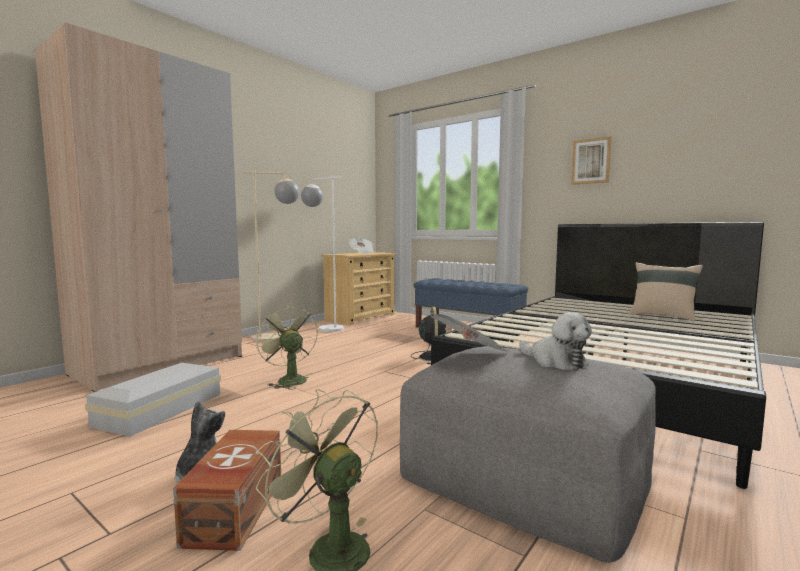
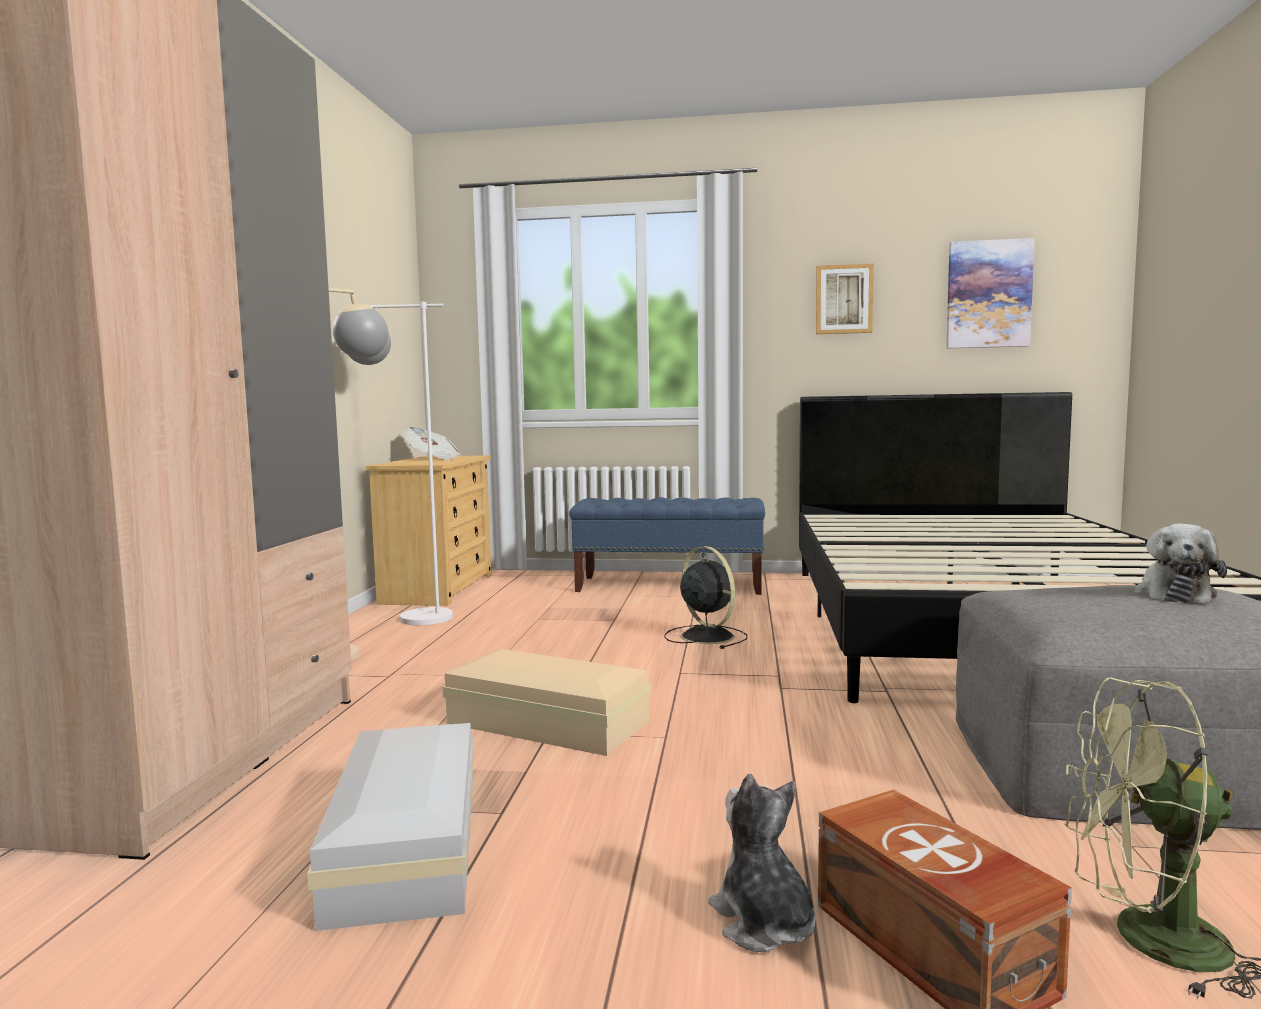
camera: 30 degrees left, 0 degrees up
green fan [255,305,318,390] -> beige storage box [443,649,651,756]
newspaper [431,314,508,351] -> none
plush toy [519,312,592,370] -> plush toy turned 90 degrees clockwise [1135,524,1227,604]
beige pillow [629,262,703,322] -> none
none -> picture [946,238,1035,348]

